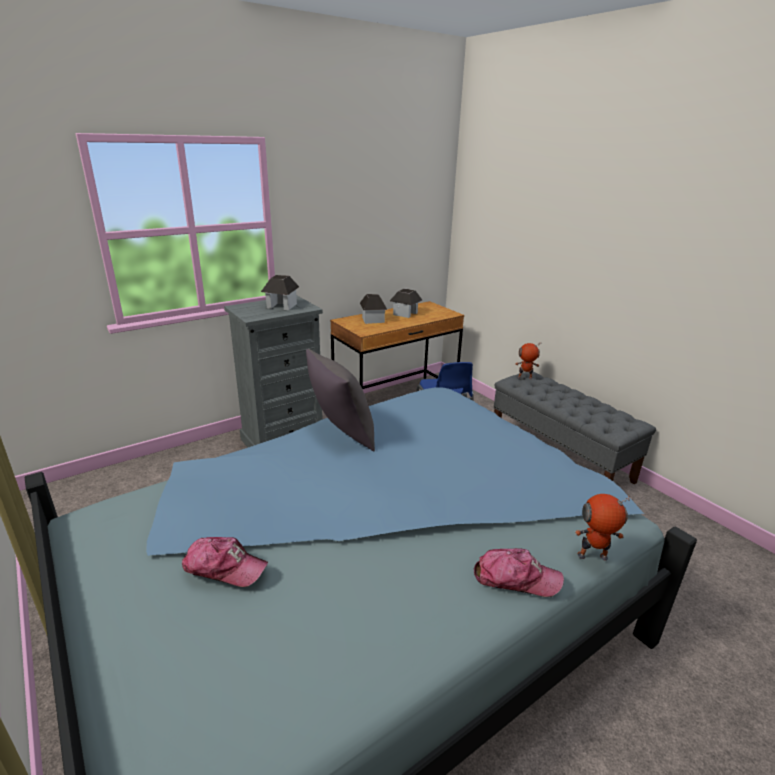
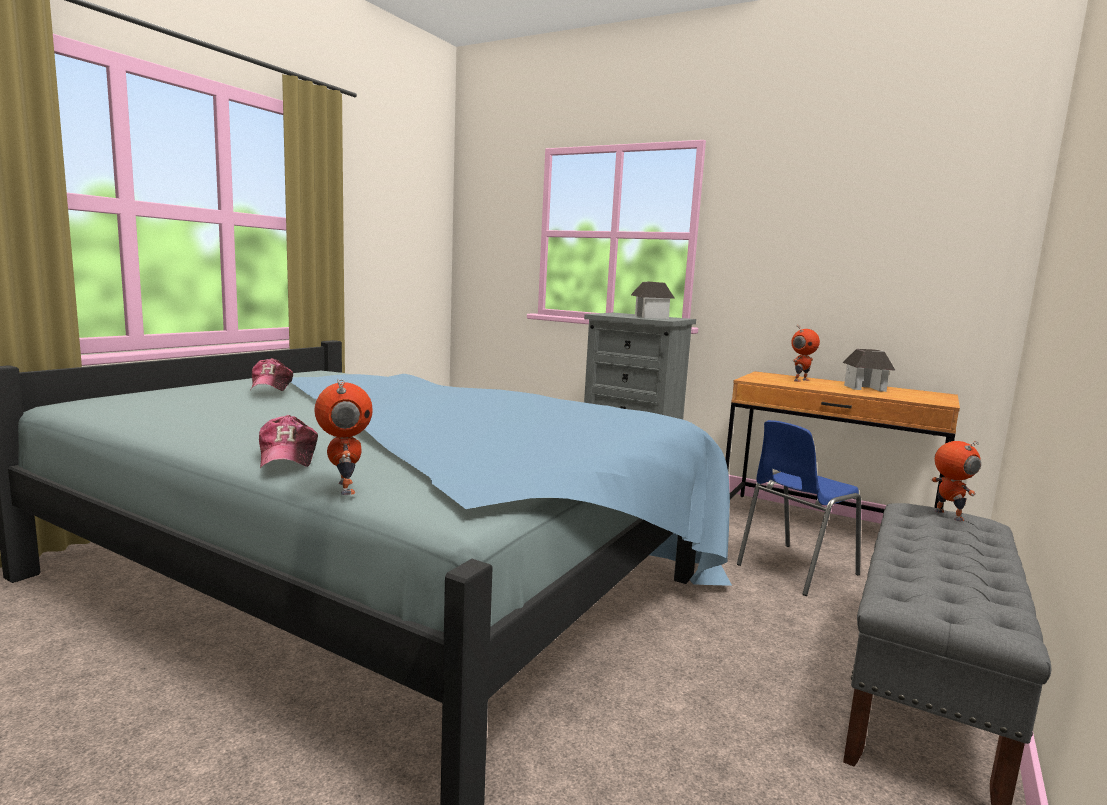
camera: 65 degrees right, 15 degrees down
grey pillow [306,349,375,451] -> none
toy house [360,294,387,324] -> toy robot [791,324,820,382]

